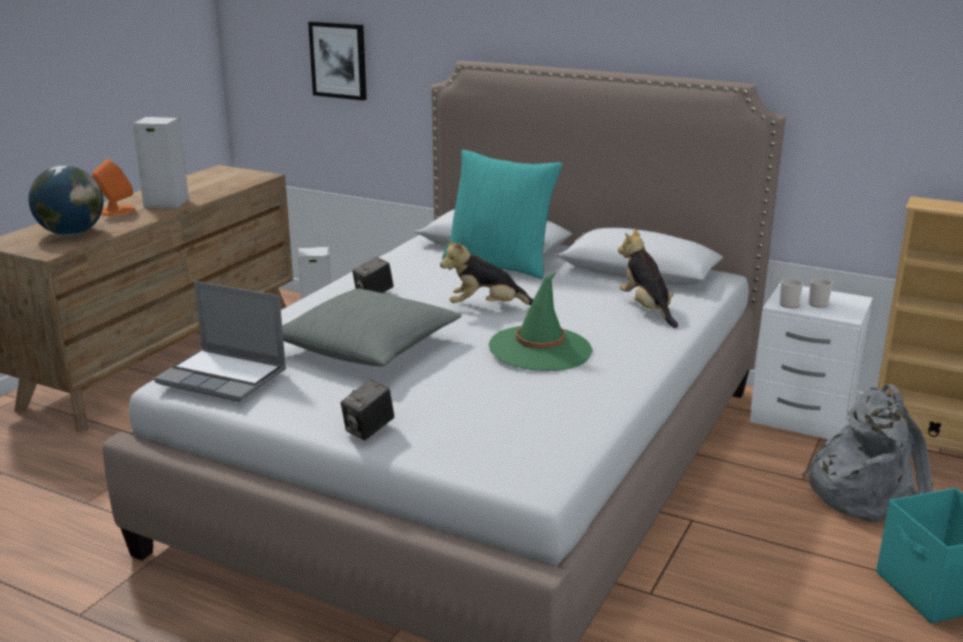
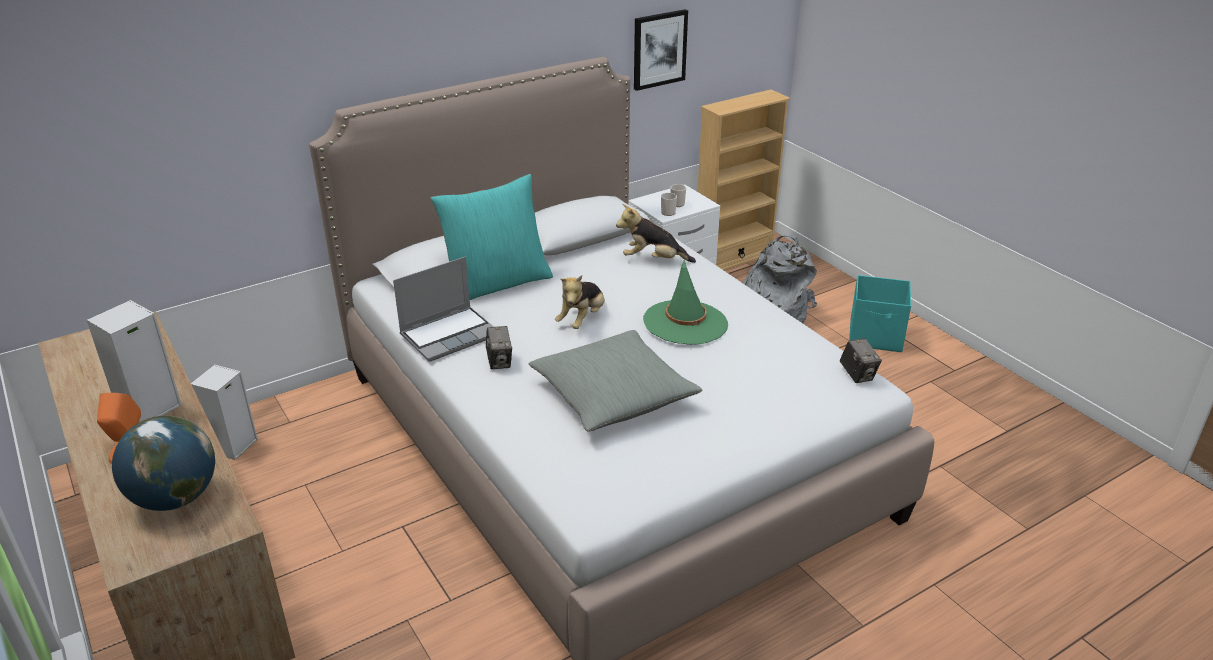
camera: 60 degrees left, 10 degrees up
laptop [154,281,286,402] -> laptop moved to [393,257,494,362]
picture [308,21,367,101] -> picture moved to [634,9,688,91]
camera [341,379,394,440] -> camera moved to [840,338,882,383]

